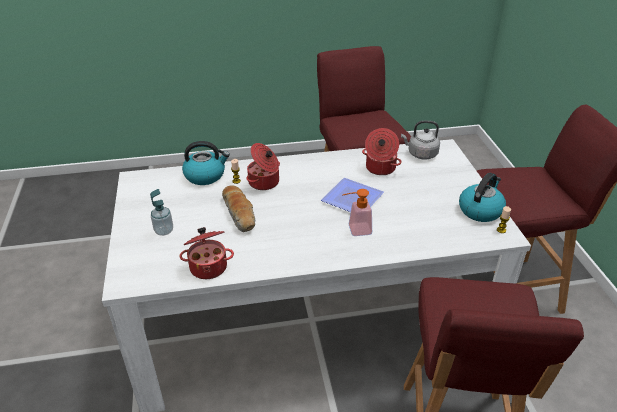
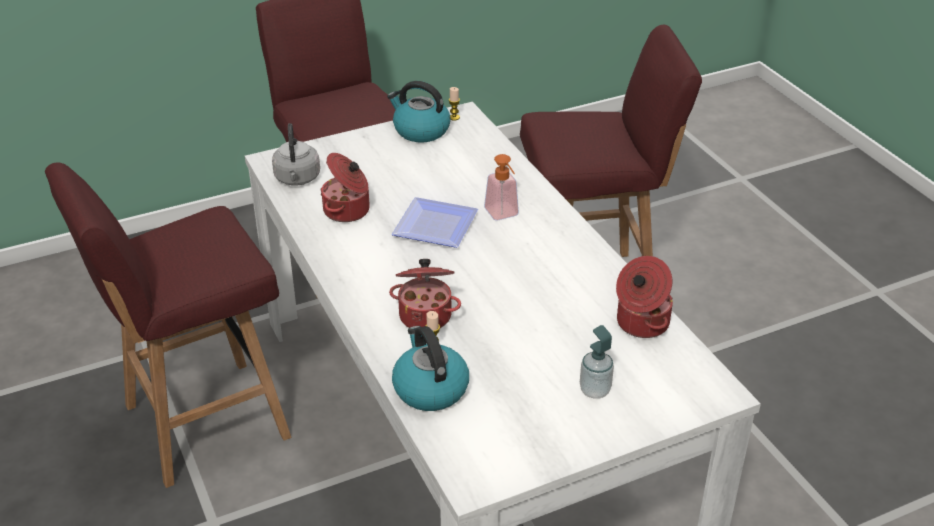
camera: 105 degrees left, 0 degrees up
bread [222,185,255,232] -> none

